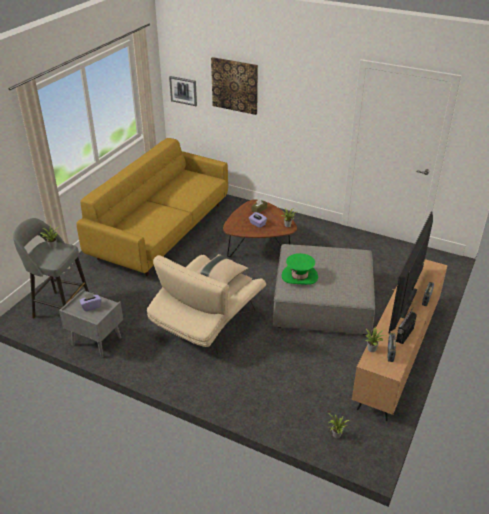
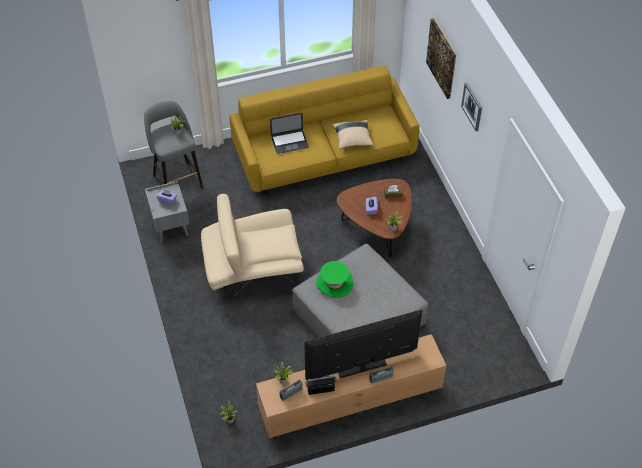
camera: 45 degrees right, 15 degrees up
picture [169,76,197,106] -> picture moved to [461,83,482,131]
beige pillow [196,254,248,284] -> beige pillow moved to [332,120,374,149]
none -> laptop [270,113,309,154]

